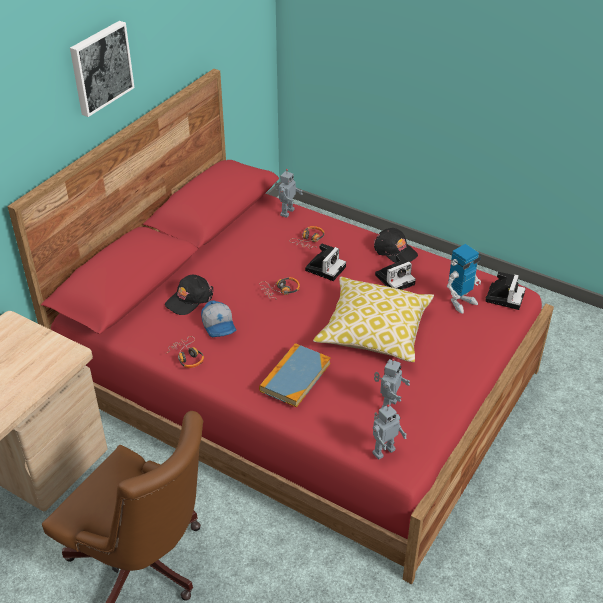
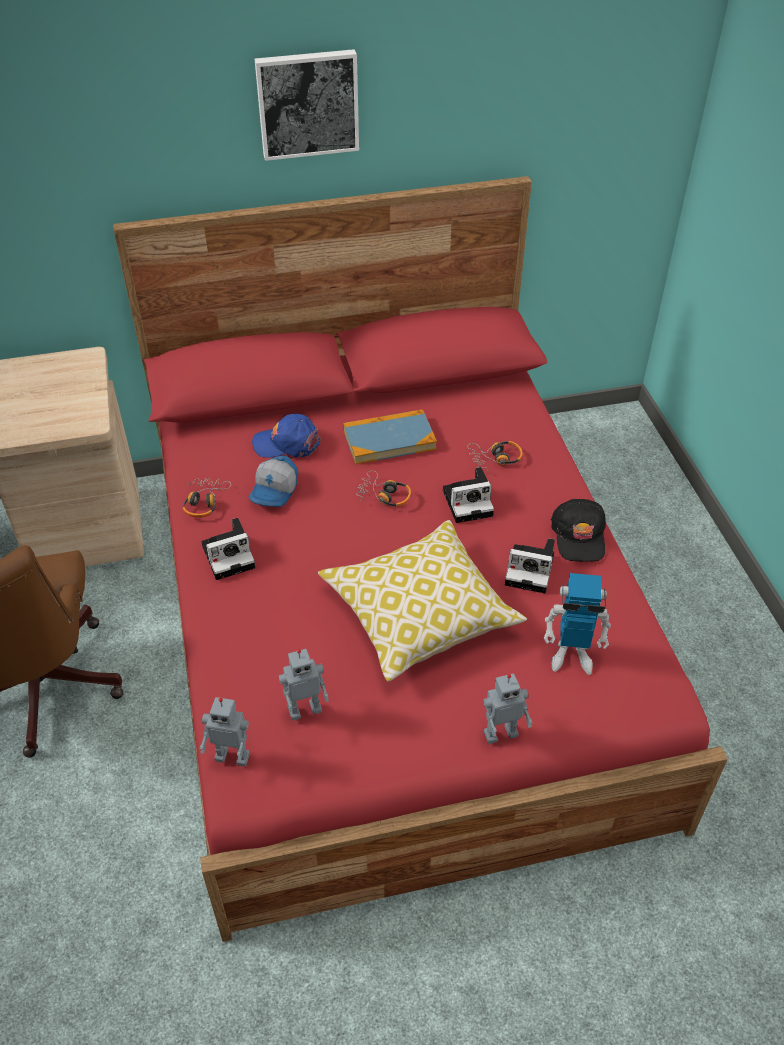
camera: 45 degrees right, 5 degrees up
black cap [165,275,213,315] -> blue cap [252,414,321,458]
book [259,343,331,407] -> book moved to [343,409,437,464]
toy robot [275,169,302,218] -> toy robot moved to [483,674,533,744]
camera [485,272,526,310] -> camera moved to [201,518,255,580]

